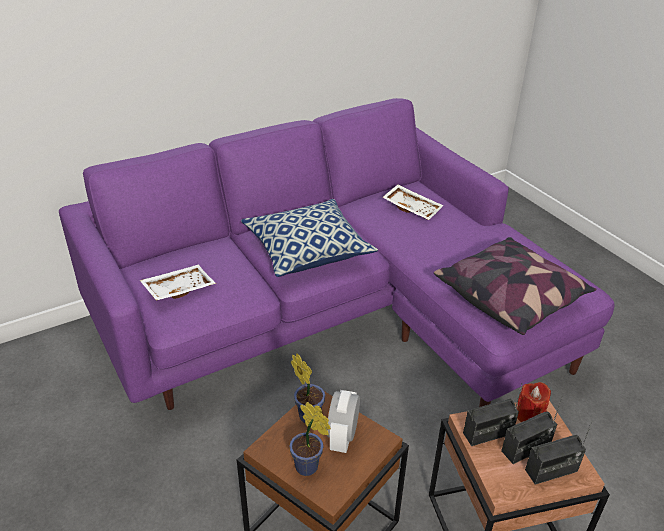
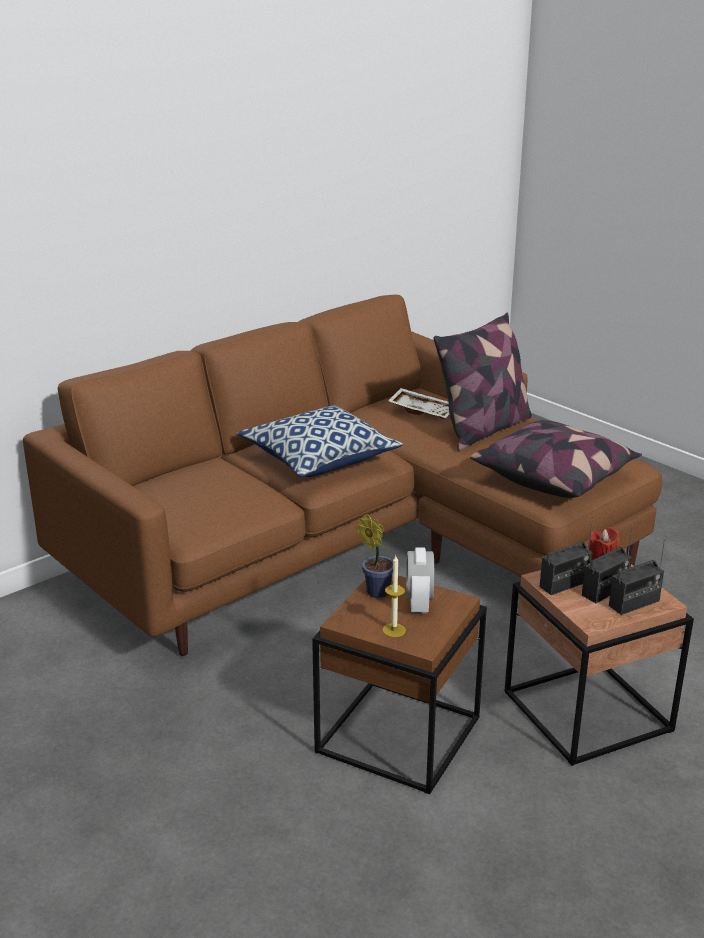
camera: 10 degrees left, 10 degrees down
purple sofa [59,98,614,410] -> brown sofa [23,295,662,656]
white tray [140,264,216,301] -> none
potted plant [289,402,331,476] -> candle [383,556,406,637]
none -> pillow [433,313,532,450]

